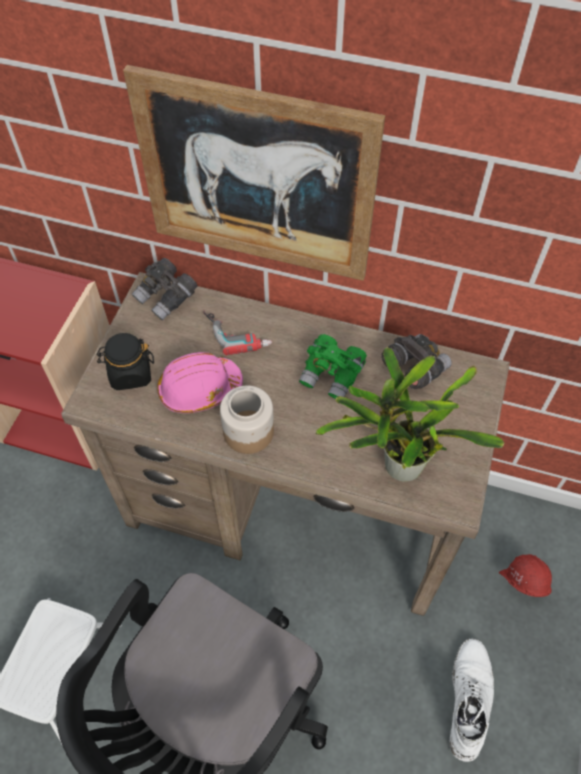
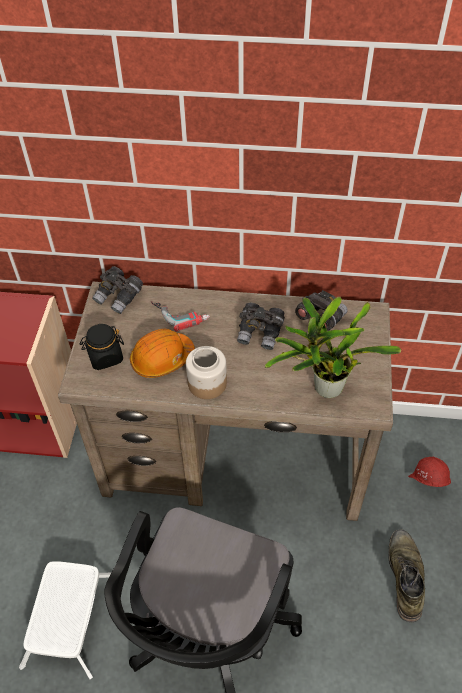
camera: 10 degrees left, 5 degrees down
picture [123,65,385,281] -> none
pink hard hat [157,352,243,413] -> orange hard hat [130,329,195,378]
green binoculars [299,334,367,399] -> grey binoculars [237,303,285,350]
white boot [450,638,494,762] -> green boot [388,529,425,622]

